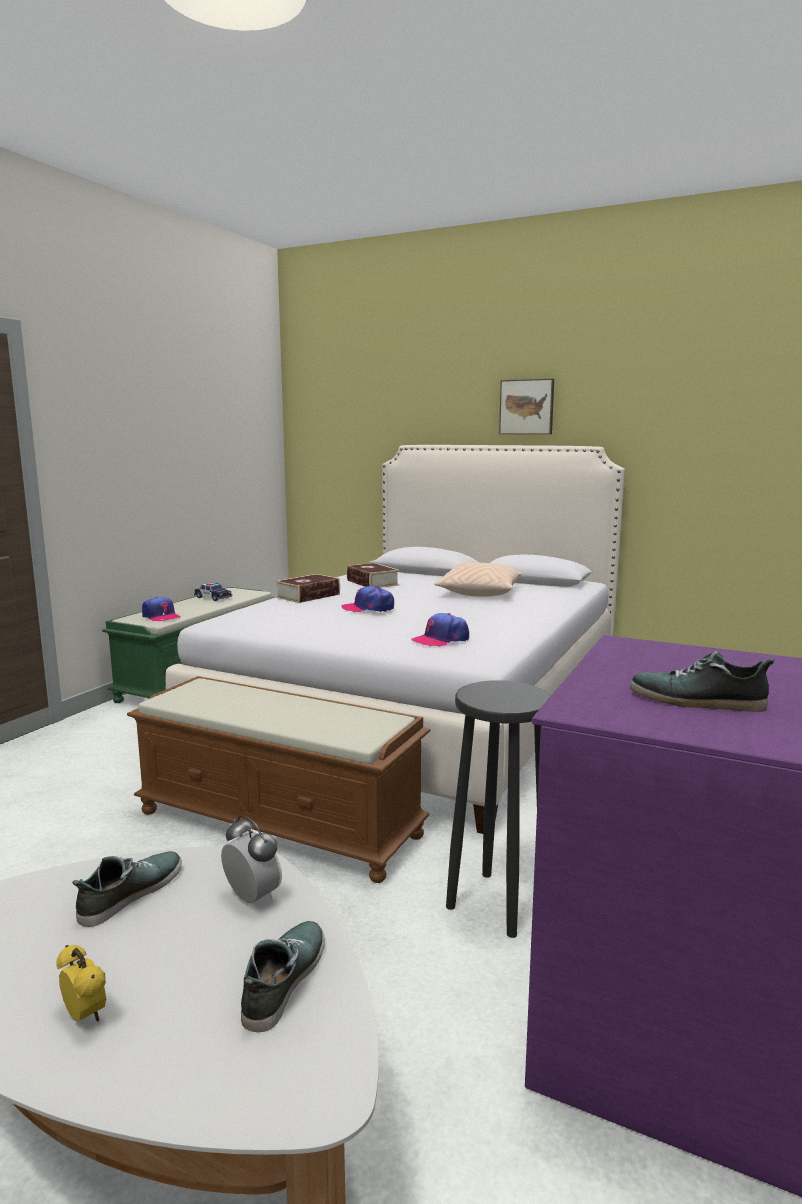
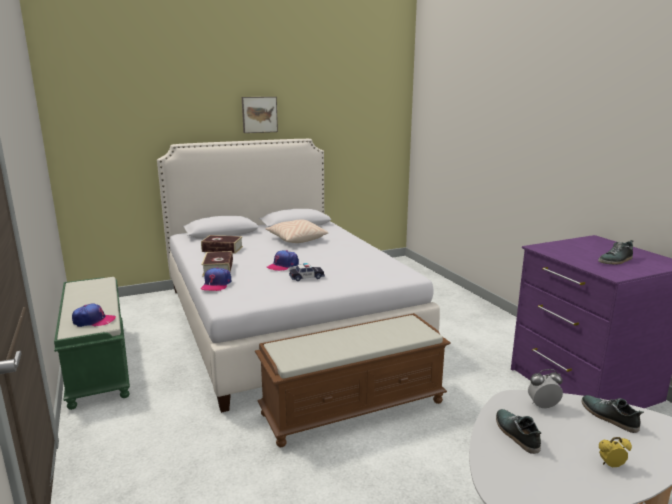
camera: 50 degrees left, 5 degrees up
toy car [194,582,232,601] -> toy car moved to [289,263,325,281]
cap [411,613,469,647] -> cap moved to [201,267,231,291]
black stool [446,680,551,938] -> none

